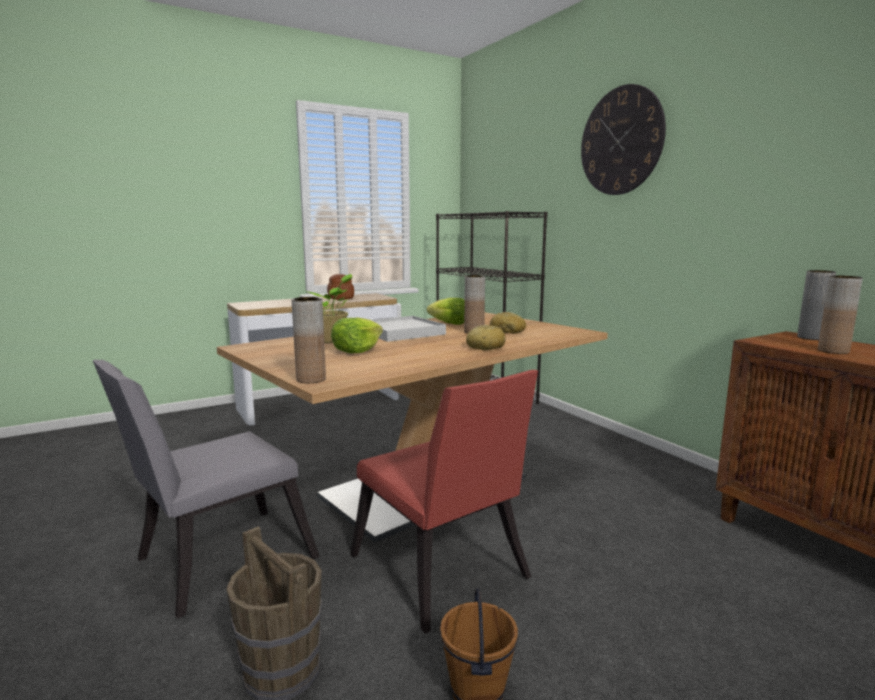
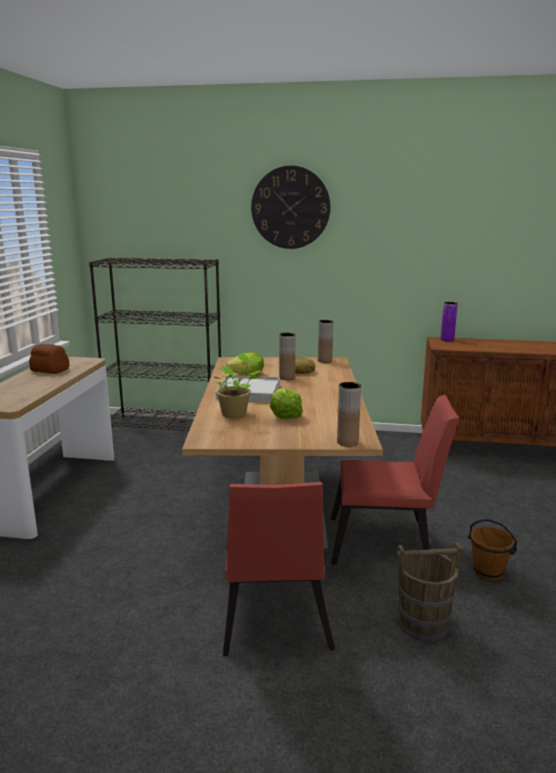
camera: 50 degrees left, 5 degrees up
grey chair [93,360,319,618] -> red chair [223,482,335,656]
bread [466,325,506,350] -> none
grey vase [797,270,836,340] -> purple vase [441,302,458,341]
brown vase [818,275,863,354] -> brown vase moved to [318,320,333,363]

